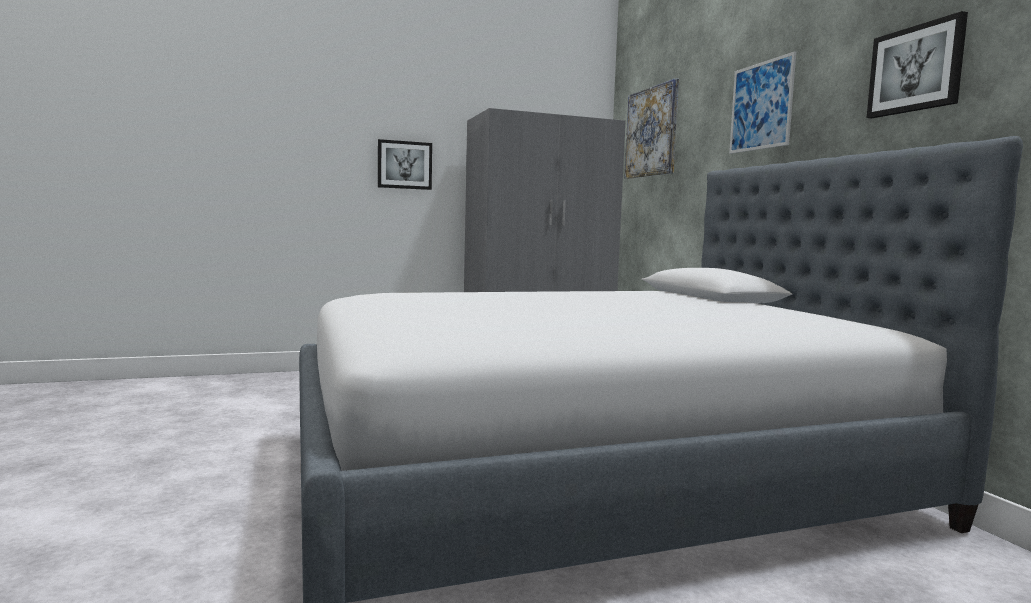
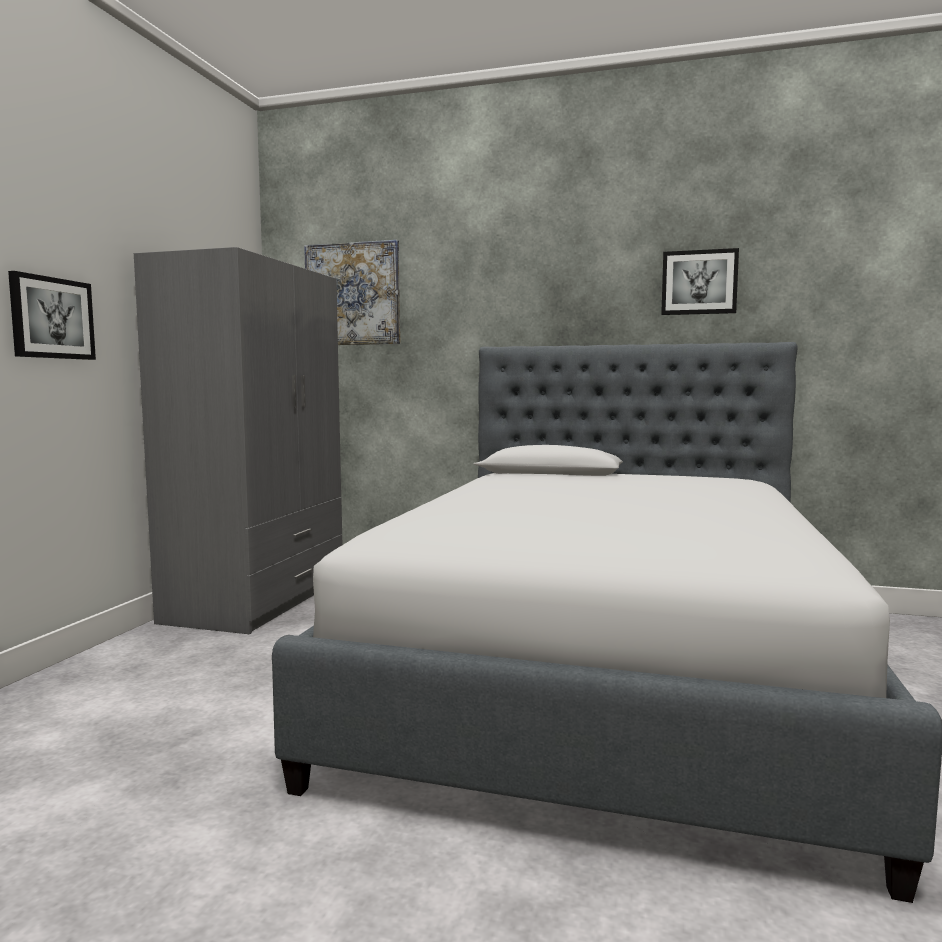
camera: 55 degrees left, 0 degrees up
picture [729,51,796,154] -> none

